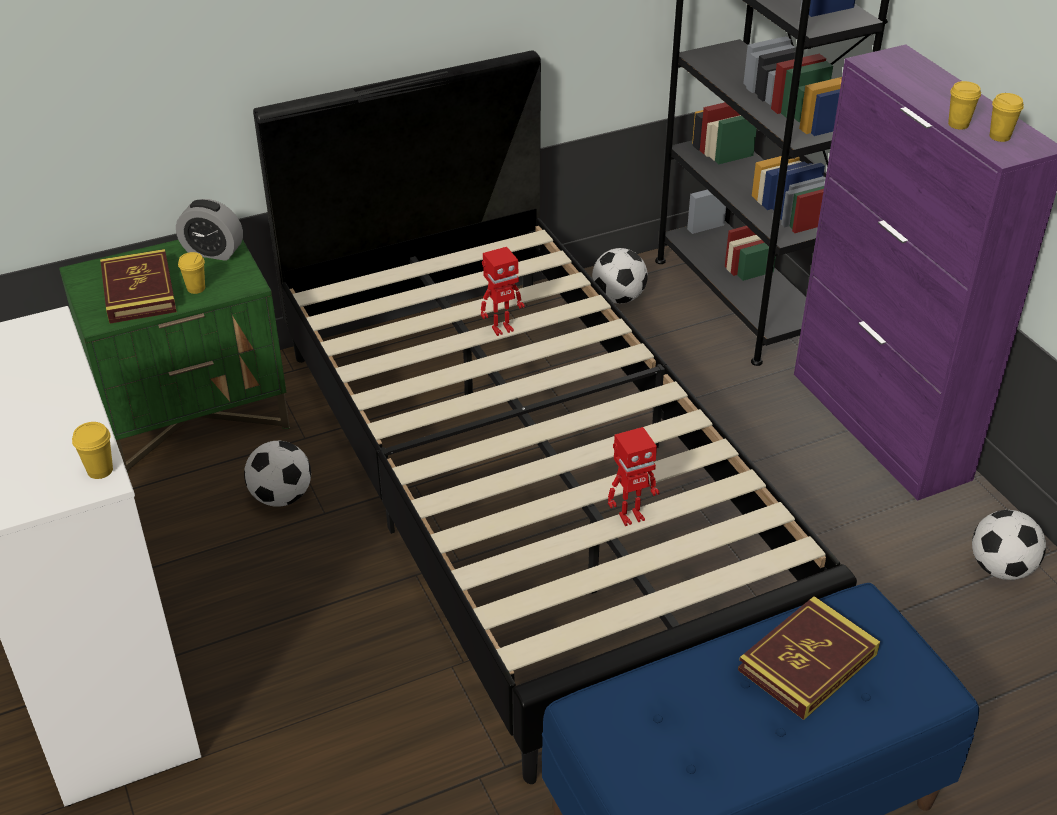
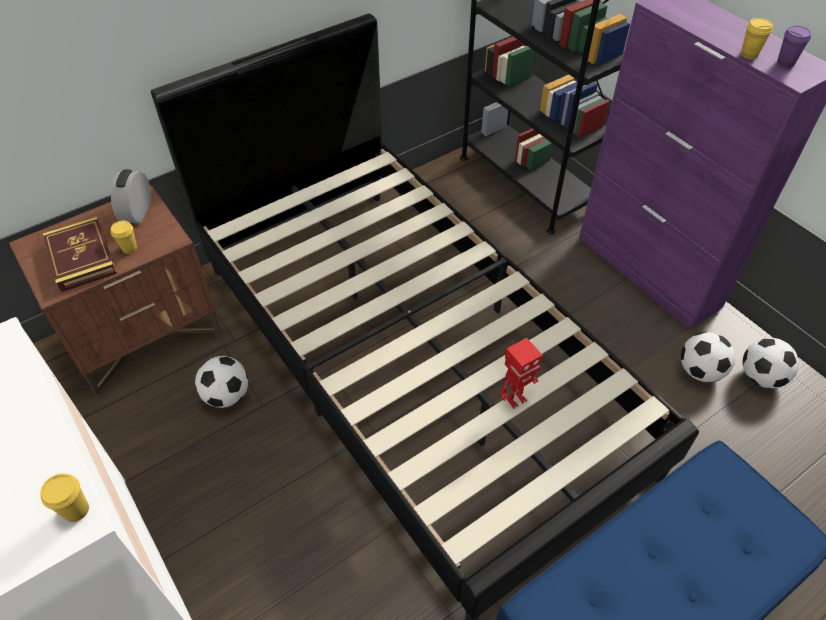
camera: 10 degrees left, 10 degrees up
green nightstand [59,239,290,473] -> brown nightstand [9,185,221,396]
alarm clock [176,199,243,261] -> alarm clock turned 90 degrees clockwise [111,169,151,223]
toy robot [481,247,525,336] -> none
football [592,248,648,304] -> football moved to [681,332,735,382]
book [738,596,880,720] -> none
yellow cup [990,93,1024,142] -> purple cup [777,26,811,68]

